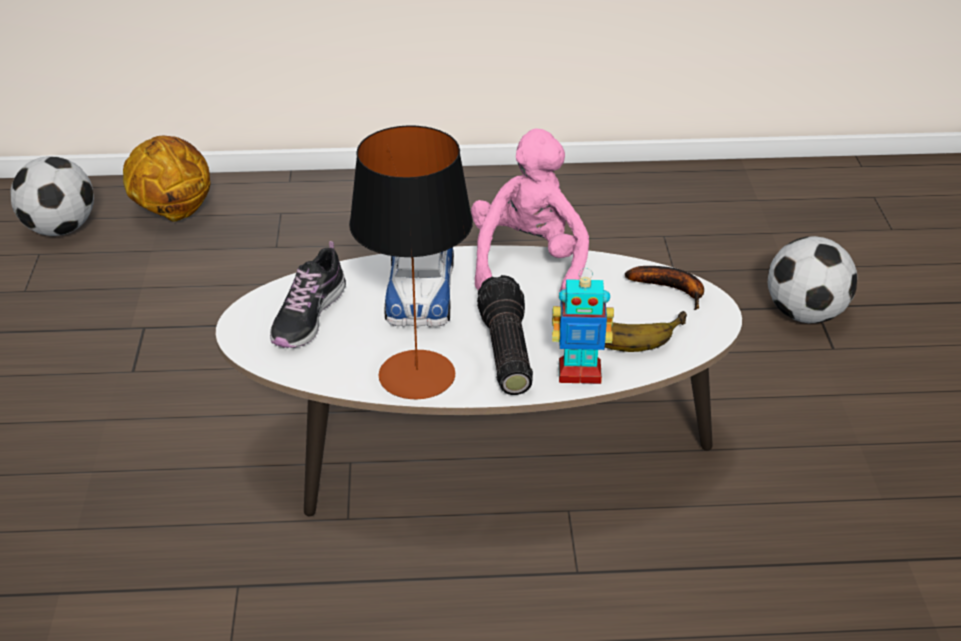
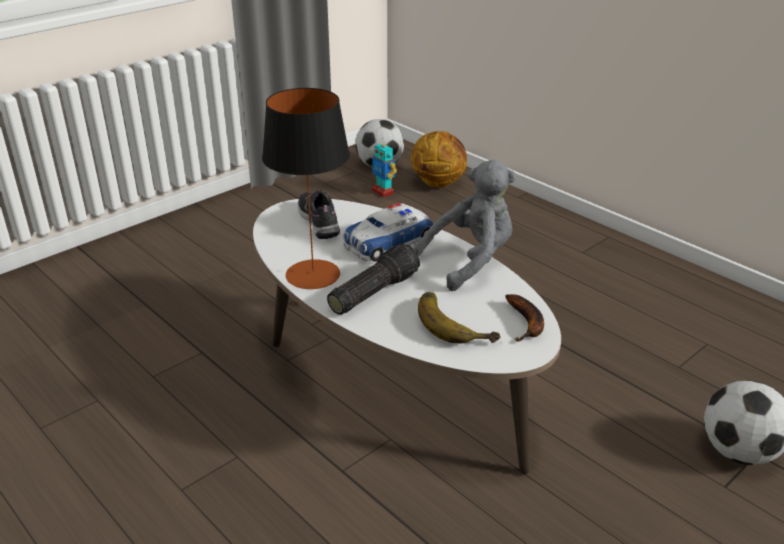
camera: 50 degrees right, 5 degrees down
shoe [270,241,346,348] -> shoe turned 90 degrees clockwise [298,191,340,239]
pink plush toy [471,129,589,293] -> grey plush toy [413,160,516,291]
toy robot [552,268,614,384] -> toy robot moved to [372,141,397,197]

